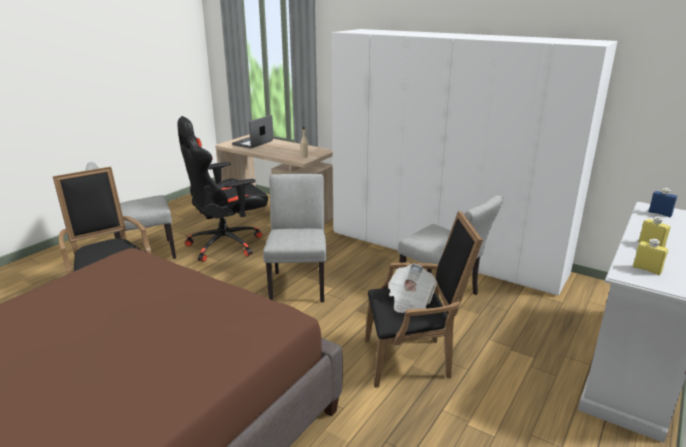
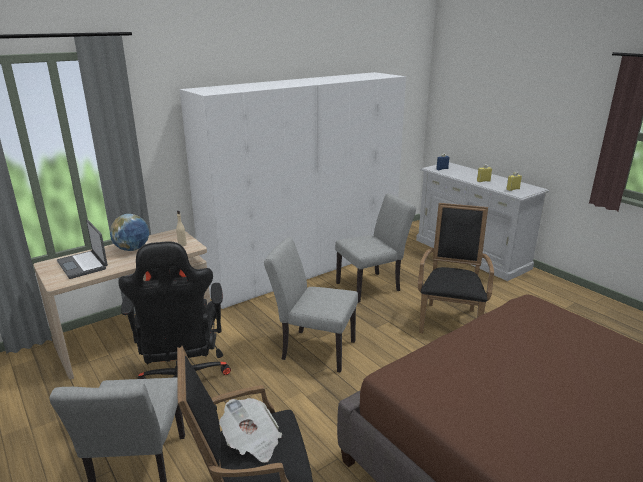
camera: 70 degrees left, 0 degrees up
newspaper [388,264,437,313] -> newspaper moved to [219,398,282,463]
none -> globe [110,214,149,251]

